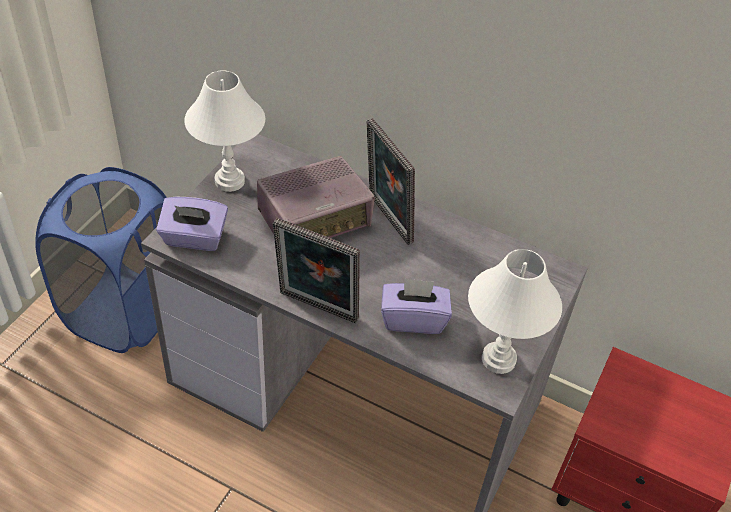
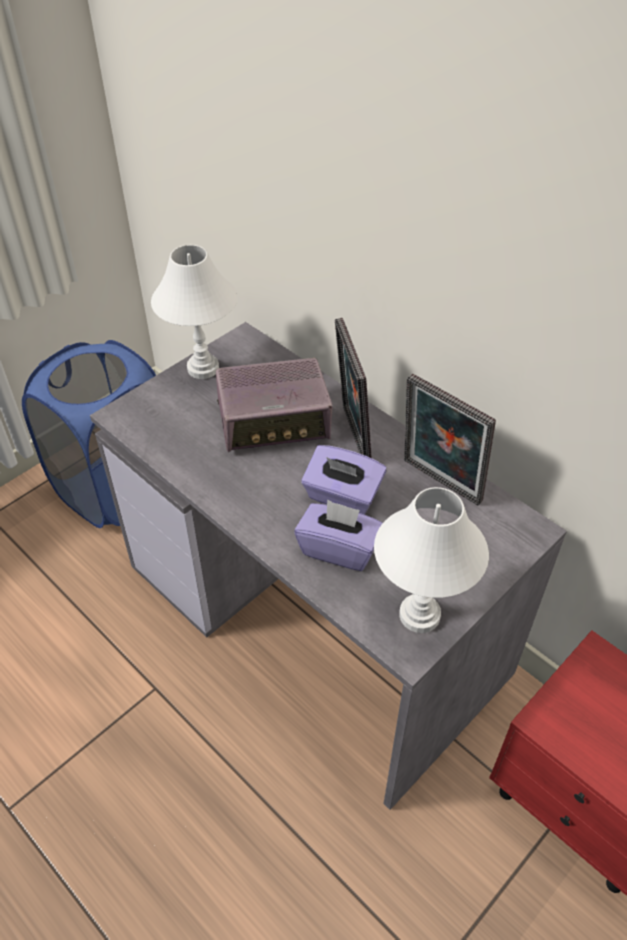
camera: 20 degrees right, 0 degrees up
purple tissue box [156,197,228,251] -> purple tissue box moved to [301,445,387,515]
picture frame [273,218,360,323] -> picture frame moved to [404,374,496,505]

